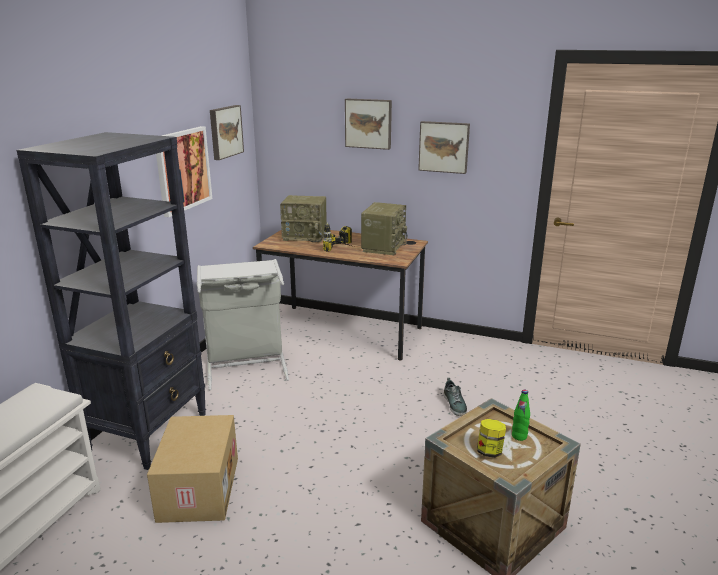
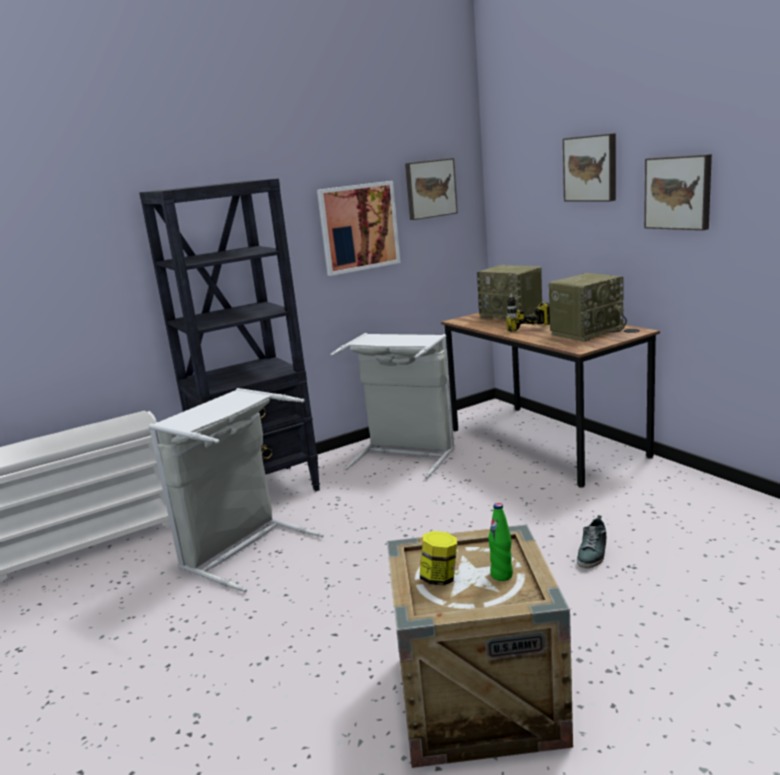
camera: 40 degrees right, 5 degrees down
cardboard box [147,415,238,523] -> grey laundry basket [149,388,324,592]

